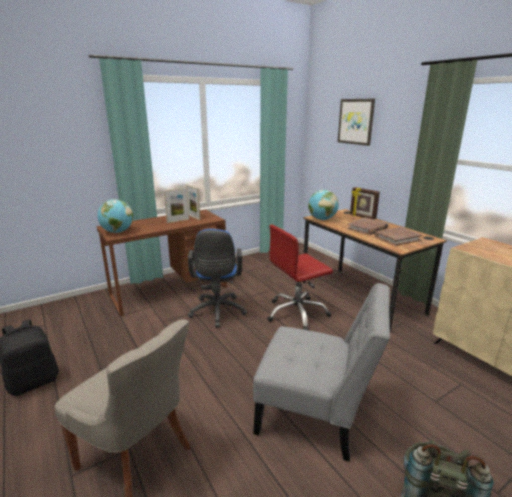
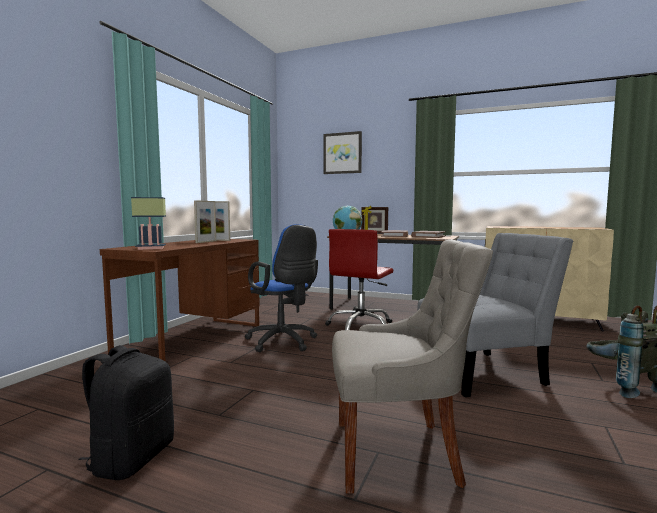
camera: 35 degrees left, 15 degrees down
globe [97,199,133,233] -> table lamp [131,197,166,250]

